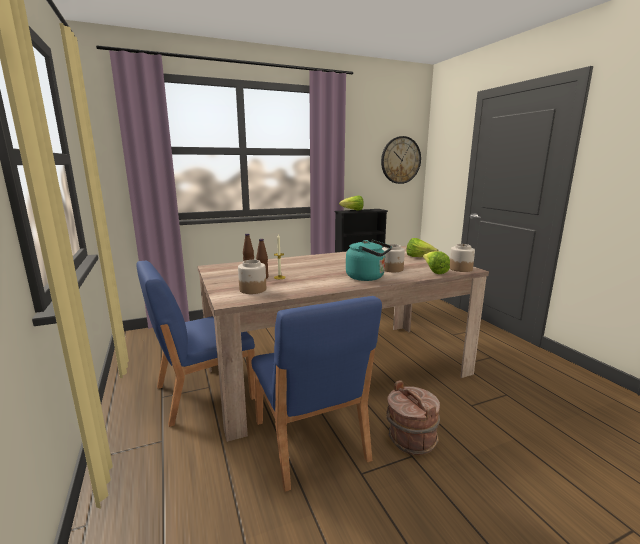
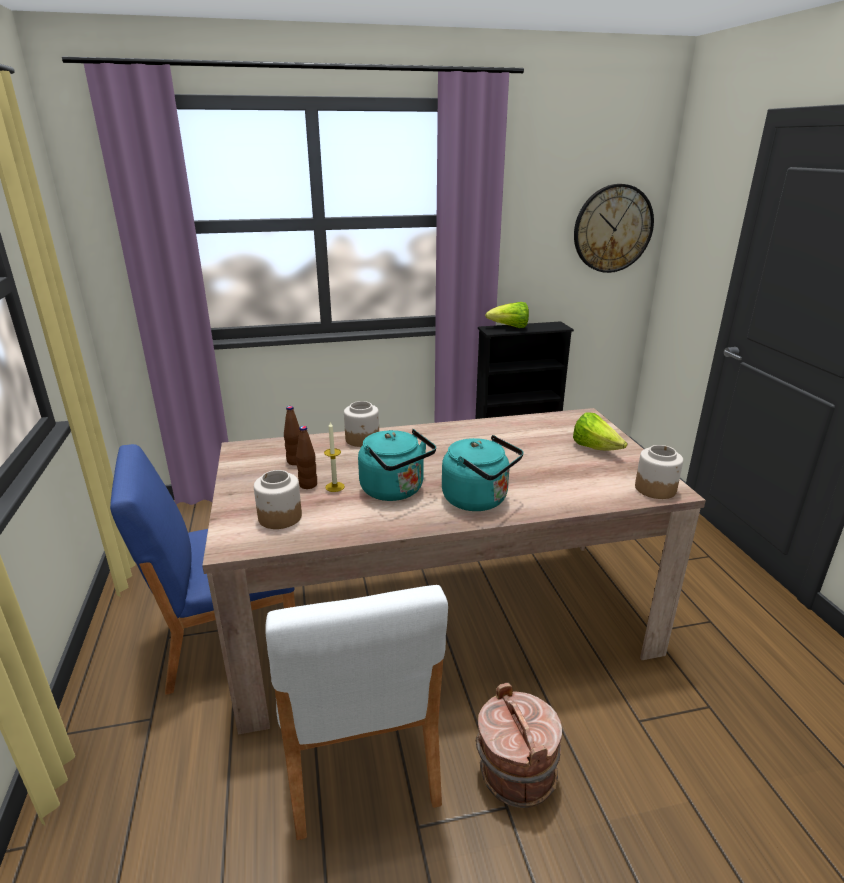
camera: 10 degrees right, 10 degrees up
blue chair [252,296,382,492] -> white chair [265,585,448,840]
jar [382,244,405,272] -> jar moved to [344,401,379,447]
lettuce [423,251,450,274] -> none
none -> turquoise kettle [358,429,436,501]

